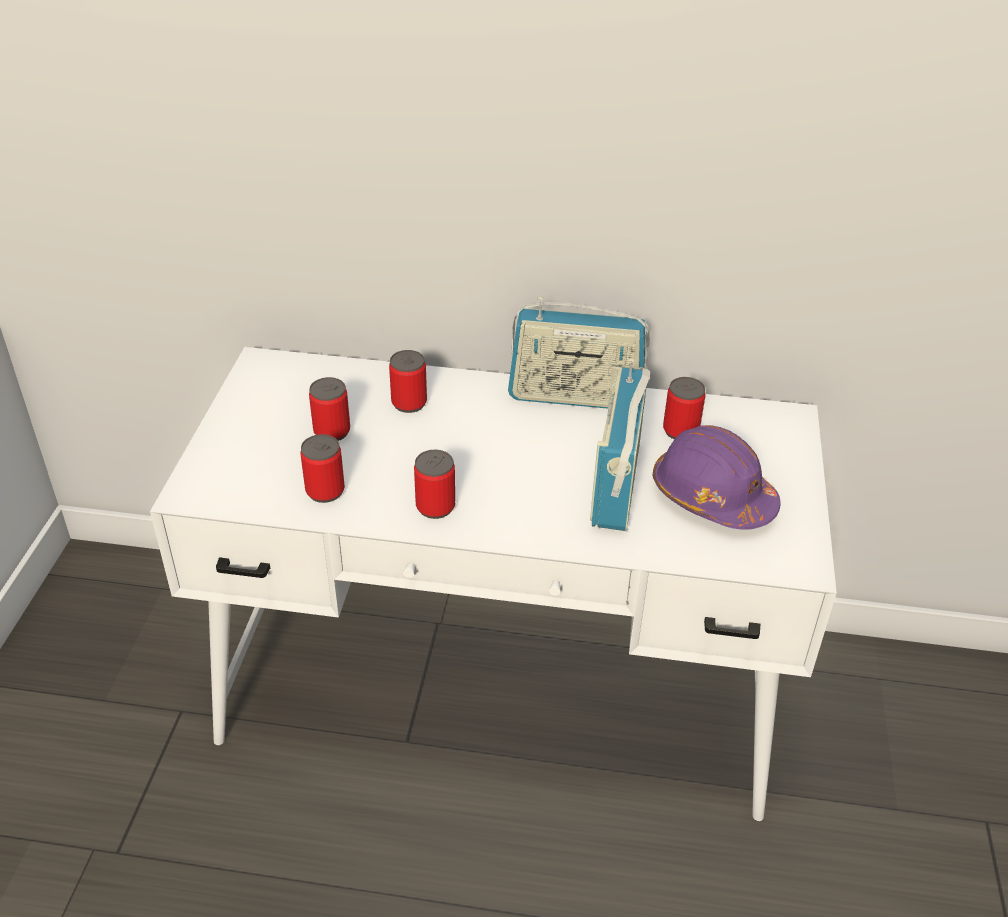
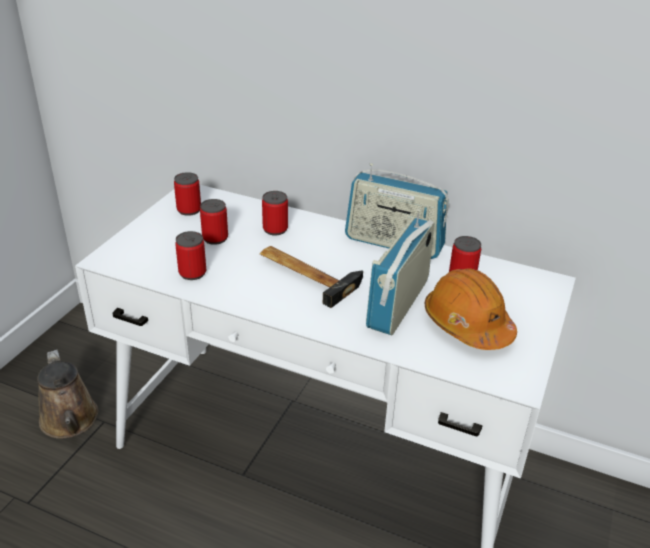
camera: 15 degrees right, 5 degrees down
can [414,450,455,519] -> can moved to [174,172,201,216]
purple hard hat [653,425,780,530] -> orange hard hat [425,269,517,350]
none -> brown watering can [37,350,98,439]
none -> hammer [260,246,363,308]

